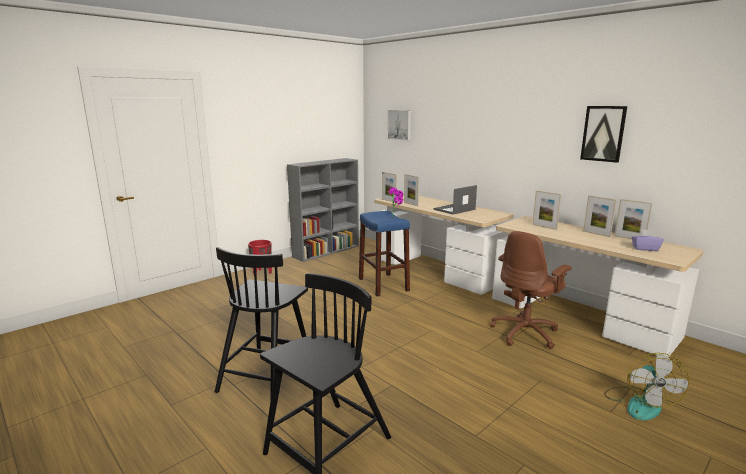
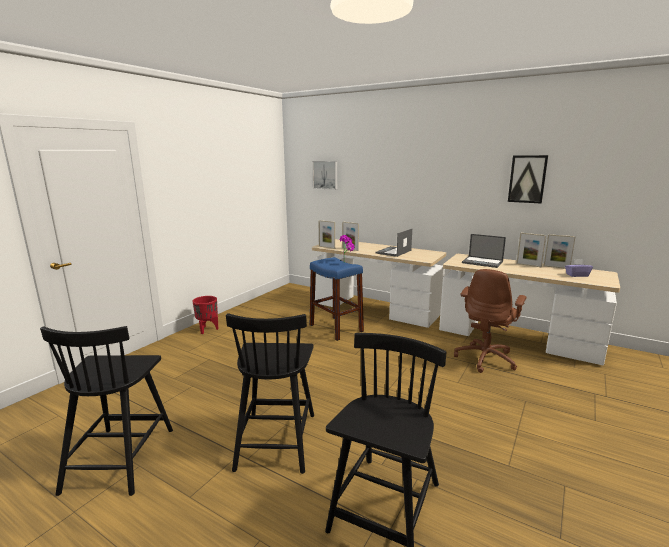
camera: 15 degrees left, 0 degrees up
grey bookcase [287,158,359,262] -> none
picture frame [532,190,561,230] -> laptop [462,234,506,268]
fan [604,353,689,420] -> none
none -> black chair [40,326,173,496]

